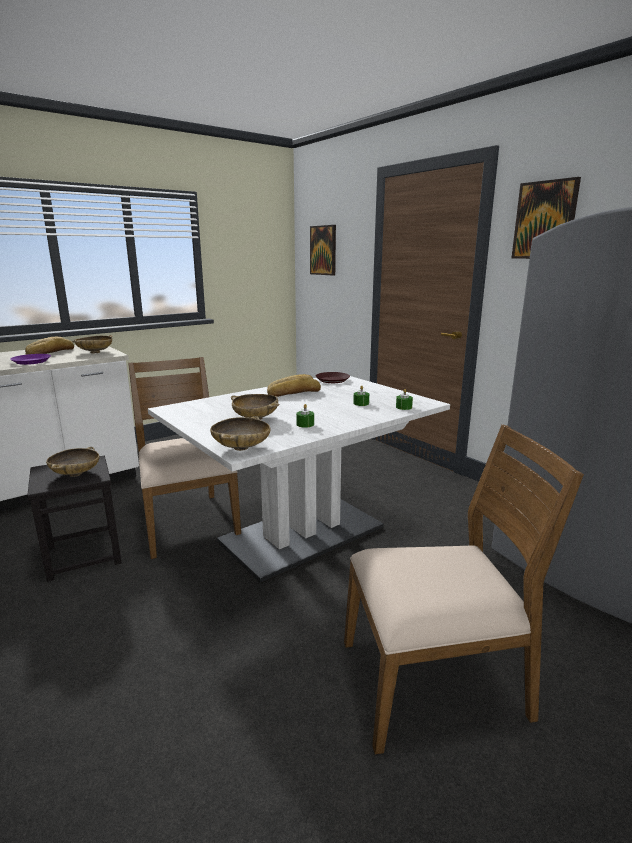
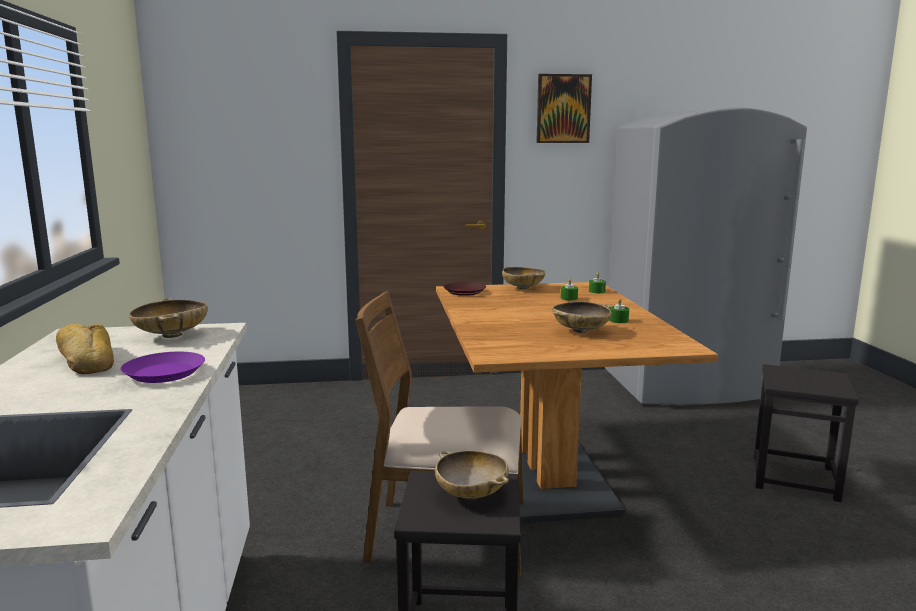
camera: 60 degrees left, 5 degrees down
white dining table [148,376,450,583] -> brown dining table [436,282,718,523]
beige bowl [210,416,271,451] -> beige bowl moved to [502,266,545,290]
bread [267,374,321,397] -> none
picture [310,225,336,276] -> none
brown chair [344,424,584,755] -> black stool [754,364,859,502]

